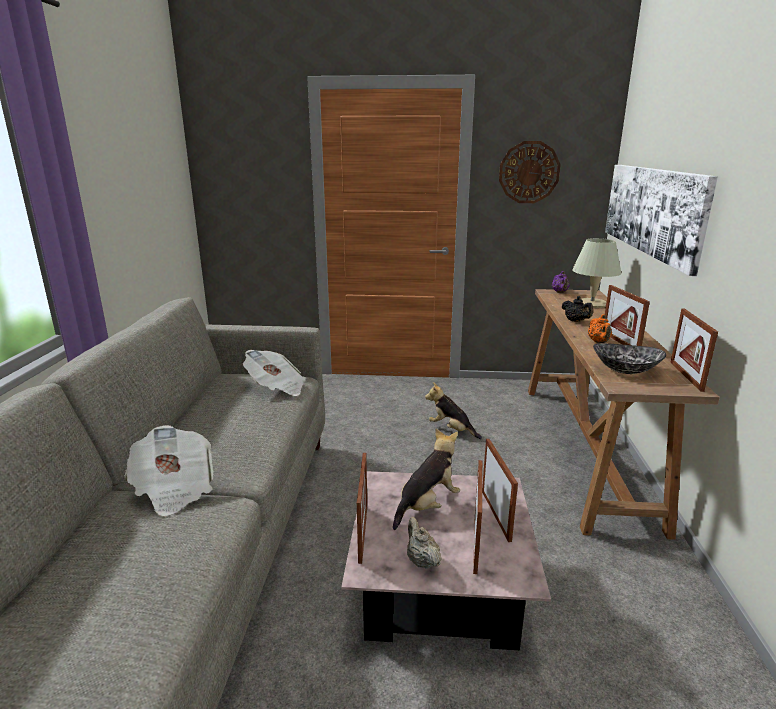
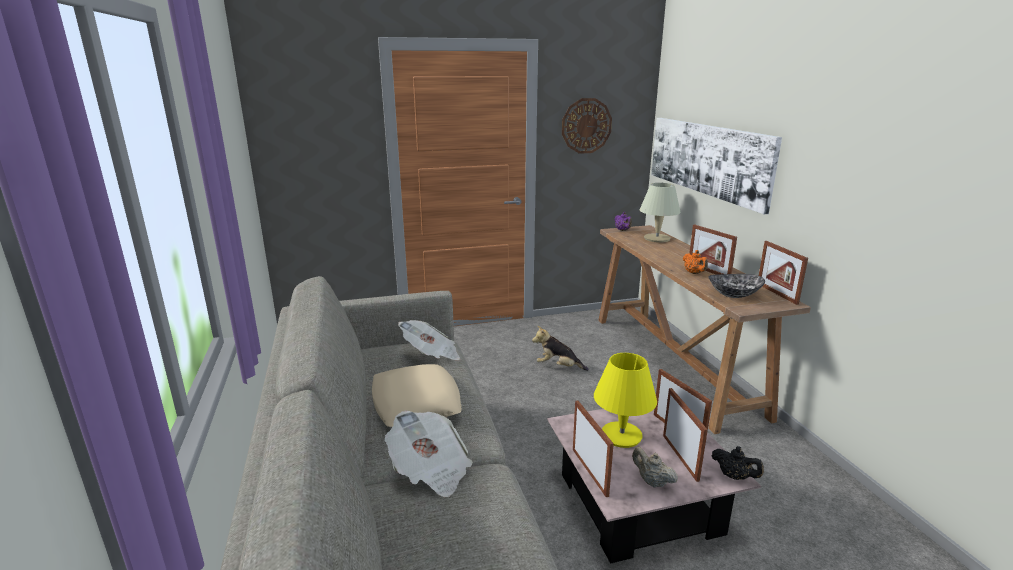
camera: 20 degrees left, 0 degrees up
plush toy [393,429,460,530] -> yellow table lamp [594,353,657,448]
black teapot [561,296,593,322] -> black teapot moved to [712,446,764,480]
none -> beige pillow [372,364,462,427]

